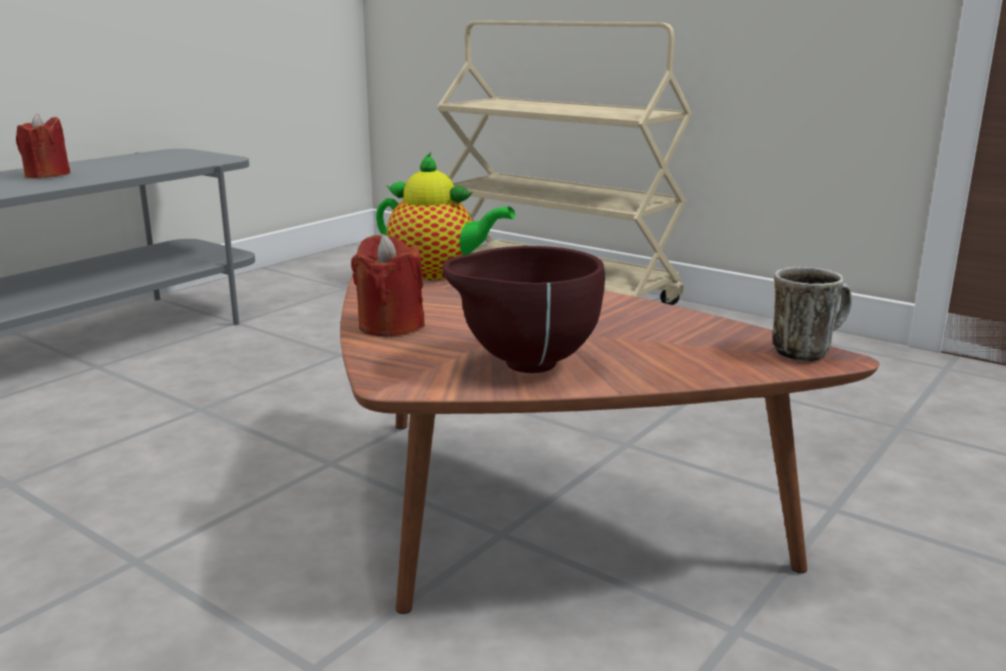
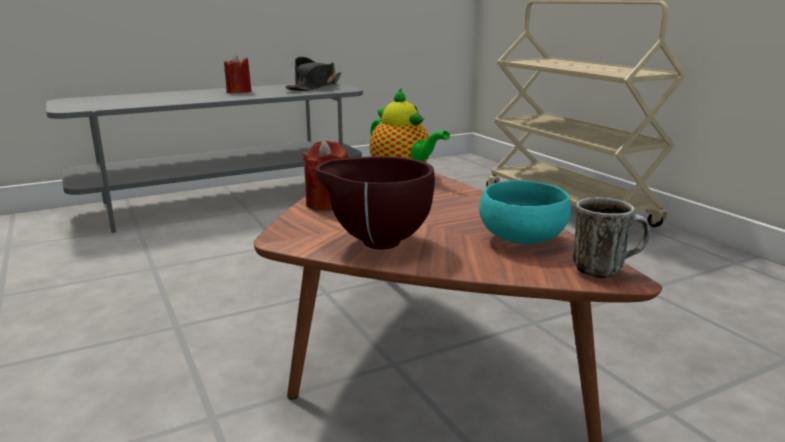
camera: 25 degrees right, 0 degrees up
none -> black hat [285,57,341,91]
none -> turquoise bowl [479,180,571,244]

